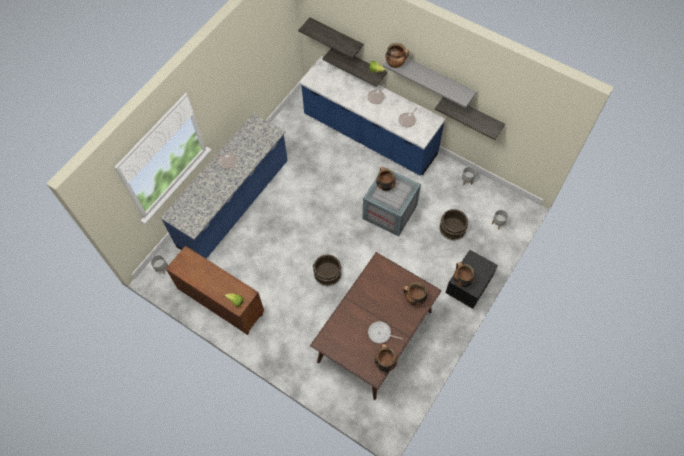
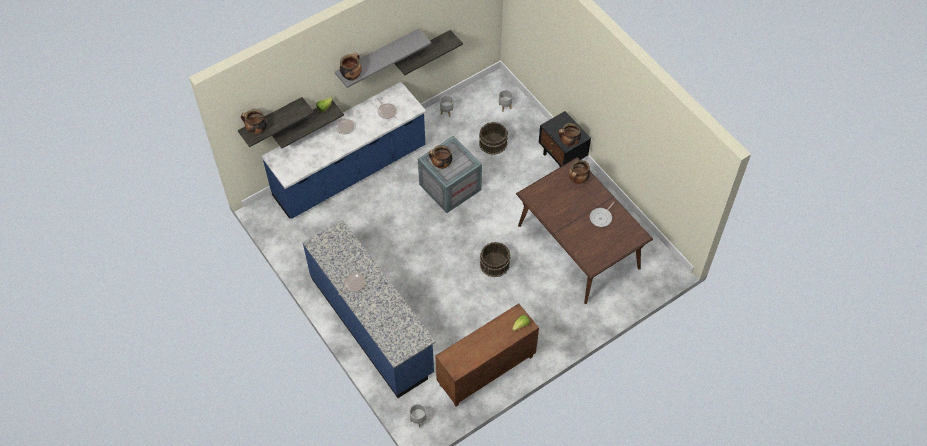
camera: 70 degrees left, 5 degrees down
cooking pot [375,344,397,372] -> cooking pot moved to [241,109,267,134]

